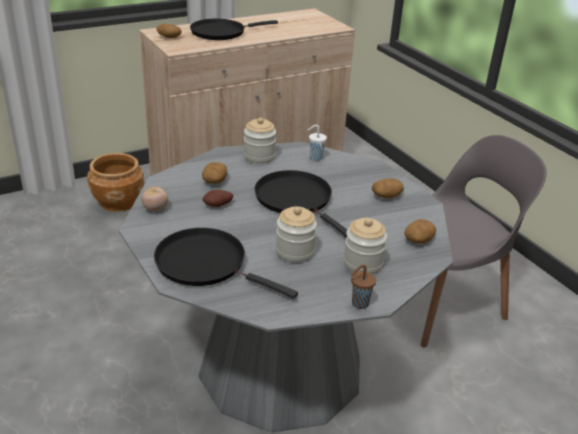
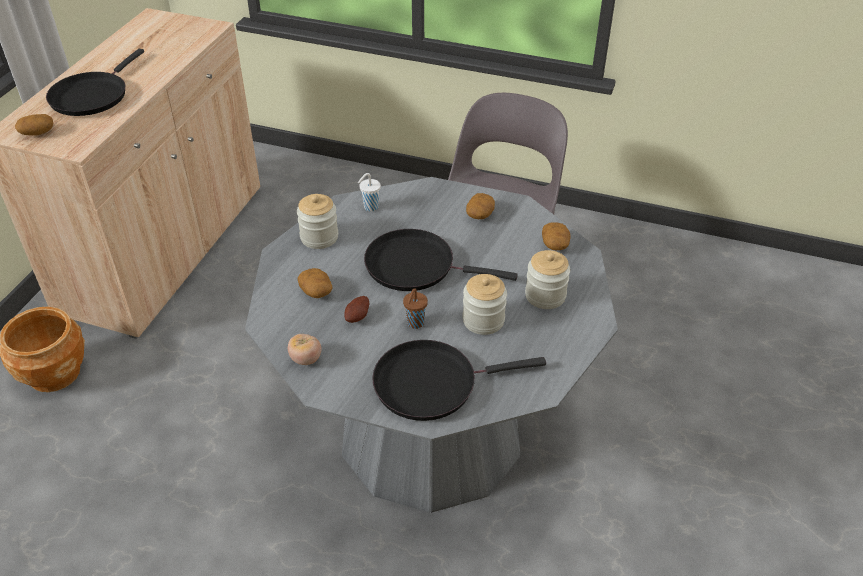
camera: 40 degrees left, 10 degrees up
brown cup [351,265,376,309] -> brown cup moved to [403,288,428,329]

